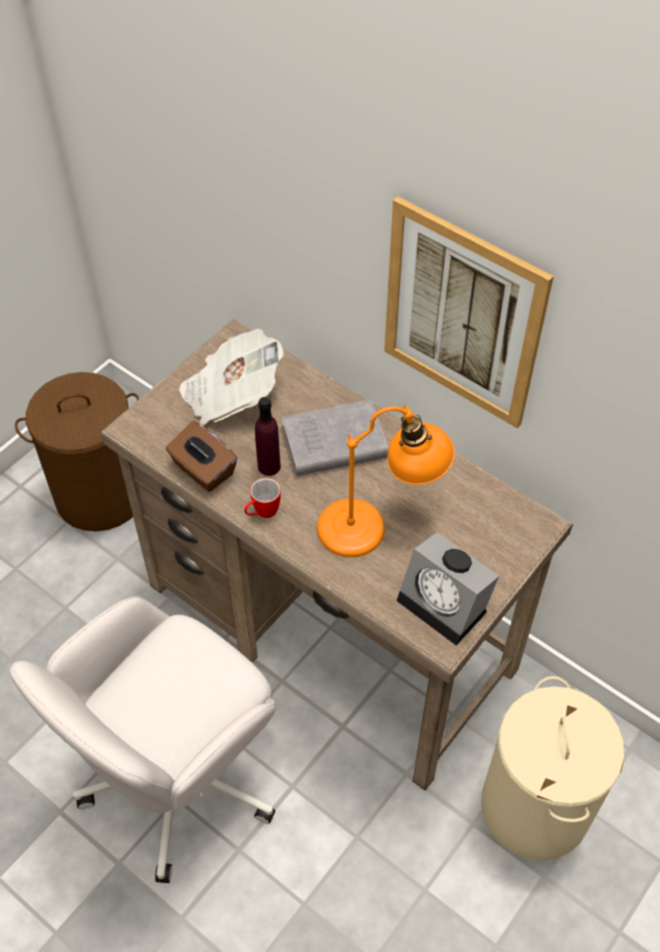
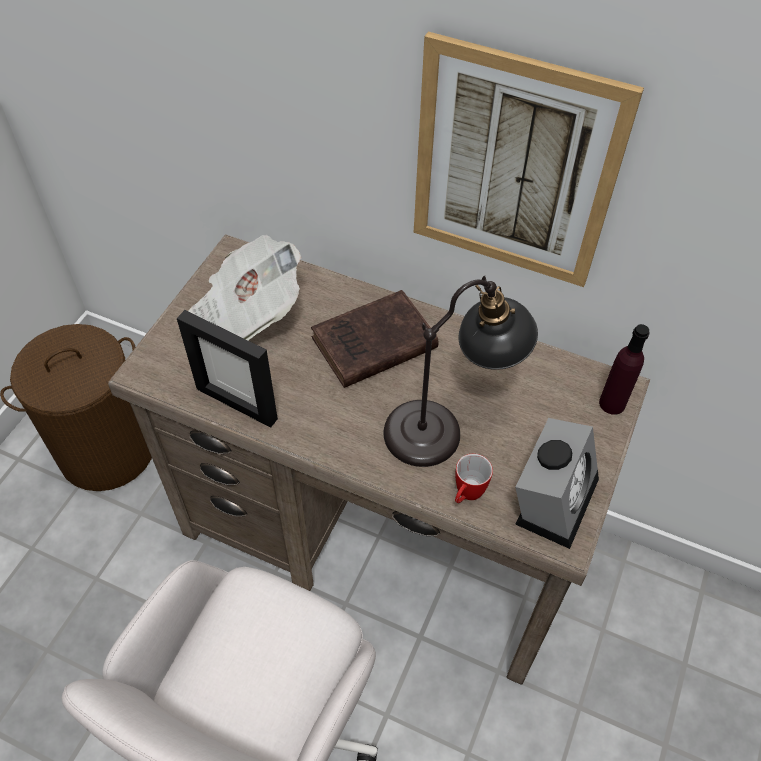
camera: 15 degrees left, 0 degrees up
brown tissue box [166,421,237,492] -> picture frame [177,310,278,428]
mug [244,478,281,518] -> mug moved to [455,454,493,503]
purple bottle [255,397,281,476] -> purple bottle moved to [599,324,649,415]
grey book [281,399,389,476] -> brown book [311,290,438,388]
orange table lamp [317,404,455,557] -> grey table lamp [384,276,538,467]
alarm clock [397,532,499,645] -> alarm clock turned 90 degrees counterclockwise [515,418,599,549]
beige laundry basket [481,676,625,861] -> none

